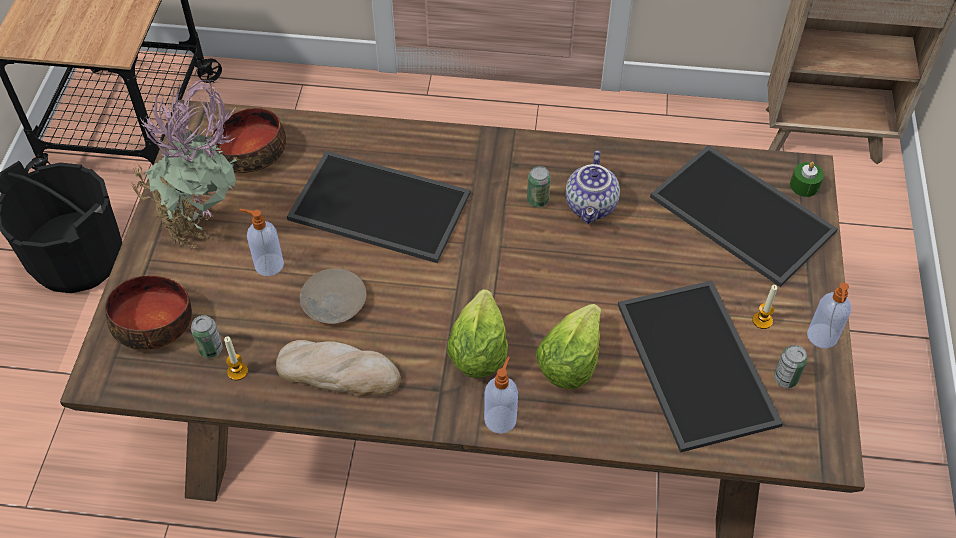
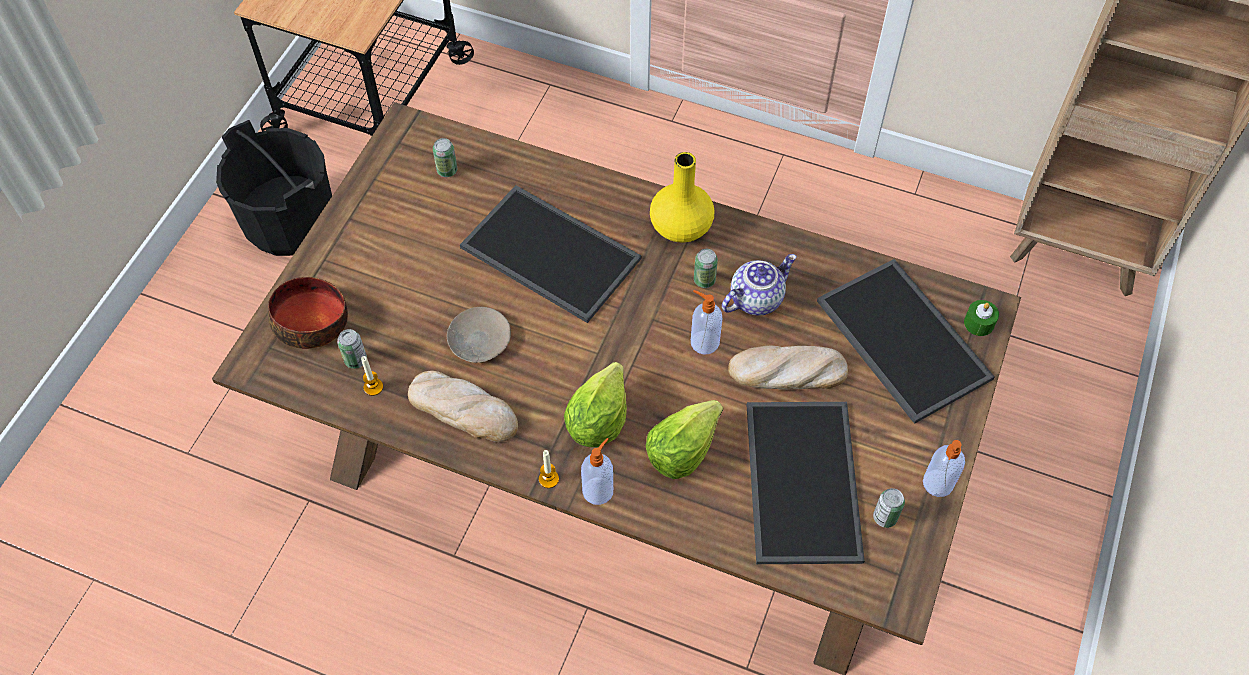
camera: 15 degrees right, 5 degrees up
potted plant [130,80,237,248] -> none
bowl [211,108,286,173] -> can [433,138,457,177]
soap dispenser [240,209,284,276] -> soap dispenser moved to [691,290,722,354]
teapot [565,150,620,224] -> teapot turned 150 degrees counterclockwise [722,254,797,315]
candle [752,285,777,329] -> candle moved to [539,450,559,488]
none -> yellow vase [650,152,714,243]
none -> bread [728,346,848,390]

